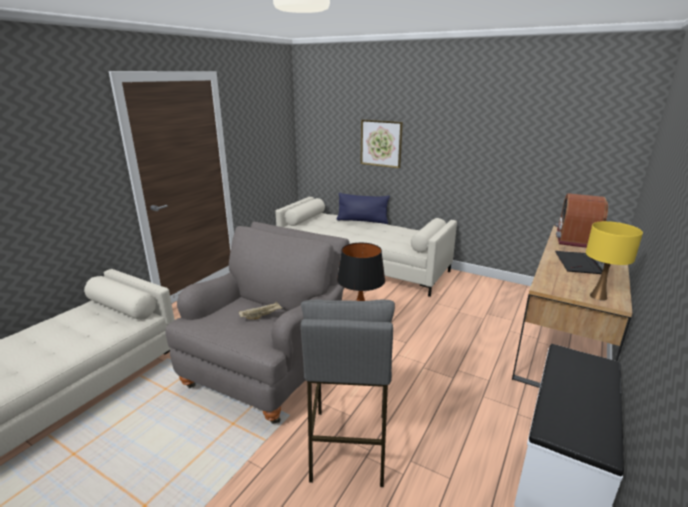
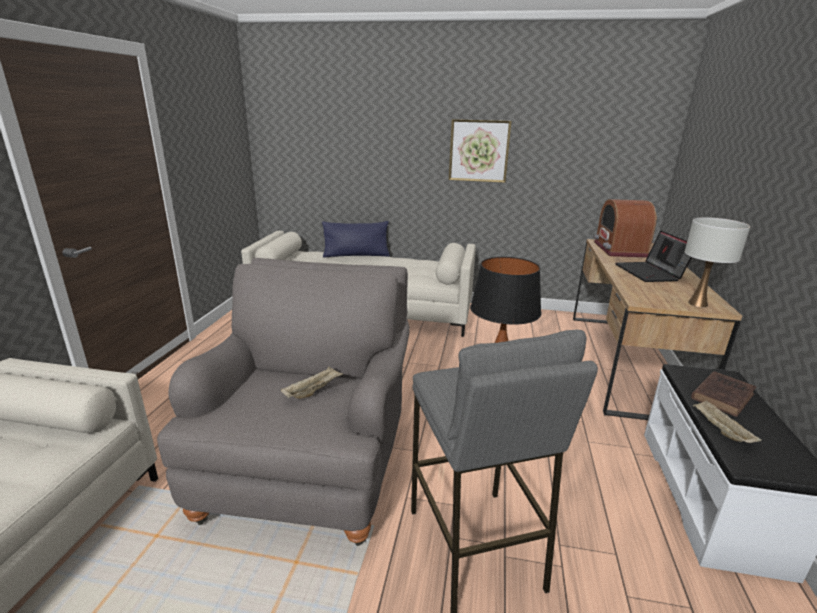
camera: 20 degrees left, 0 degrees up
picture [360,120,403,168] -> picture moved to [449,119,512,183]
yellow table lamp [586,221,643,301] -> white table lamp [685,217,750,307]
none -> brown book [691,371,756,417]
none -> beige tray [693,401,762,443]

